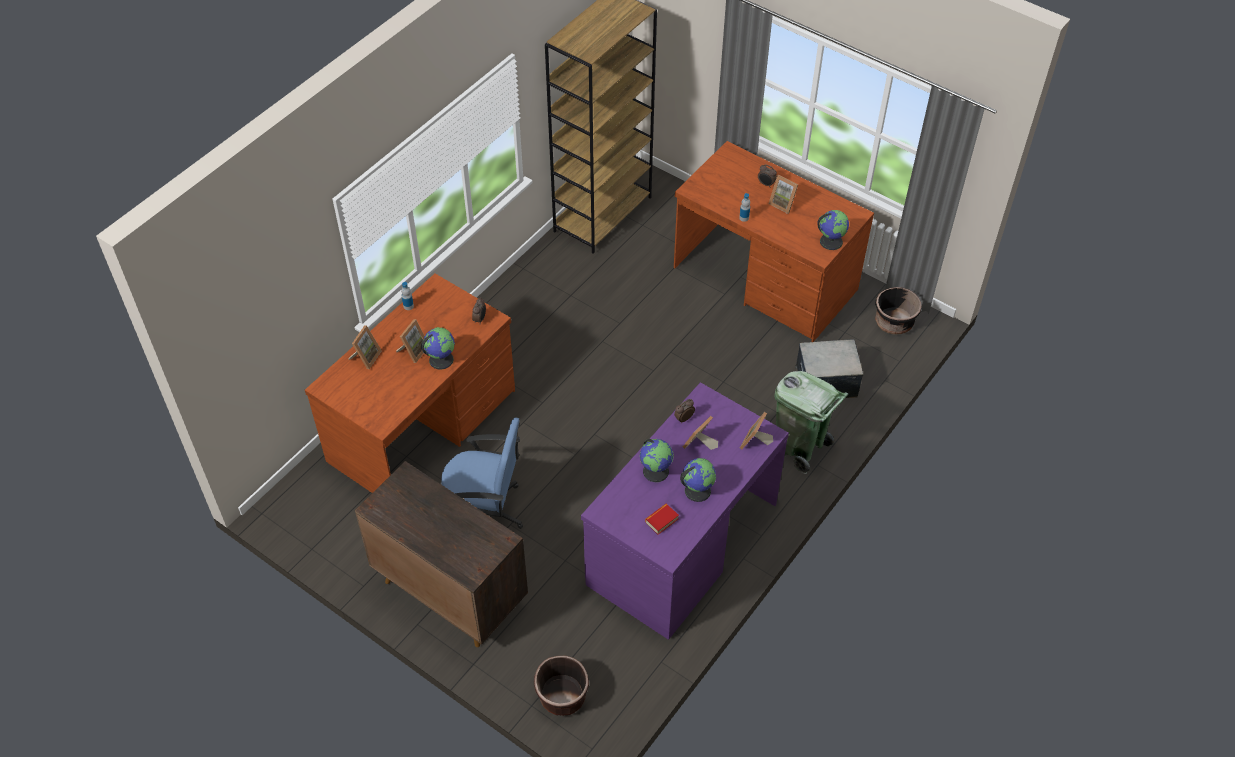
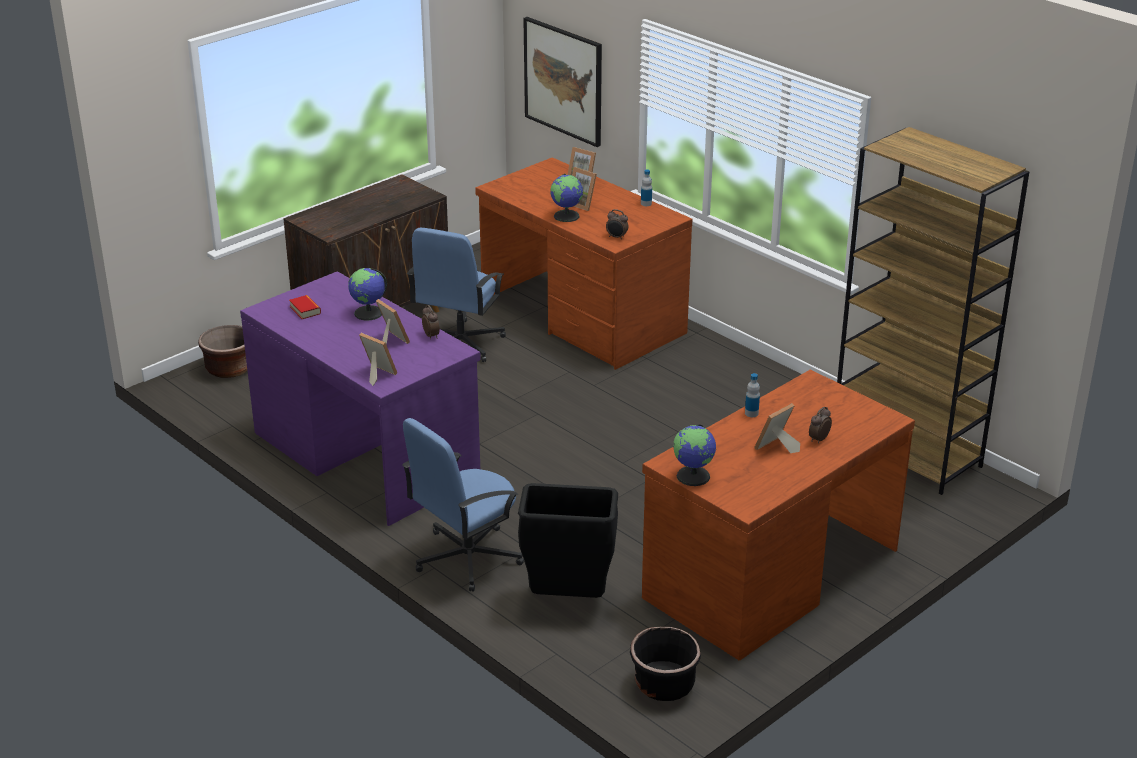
camera: 100 degrees right, 20 degrees down
globe [680,458,716,502] -> none
green trash can [774,371,848,474] -> blue office chair [402,418,524,592]
storage box [795,339,863,398] -> black trash can [518,483,618,598]
none -> picture [523,17,602,147]

